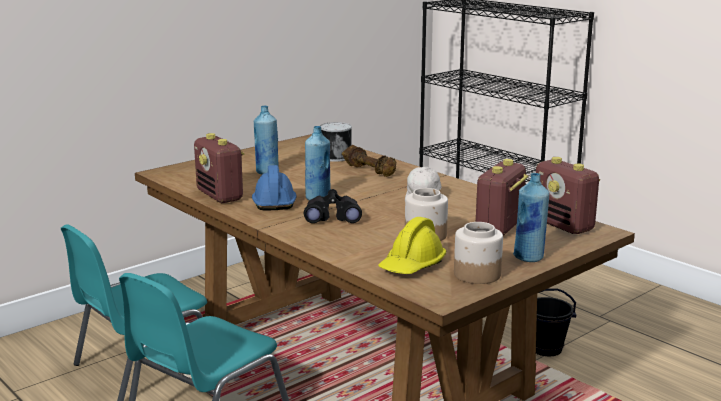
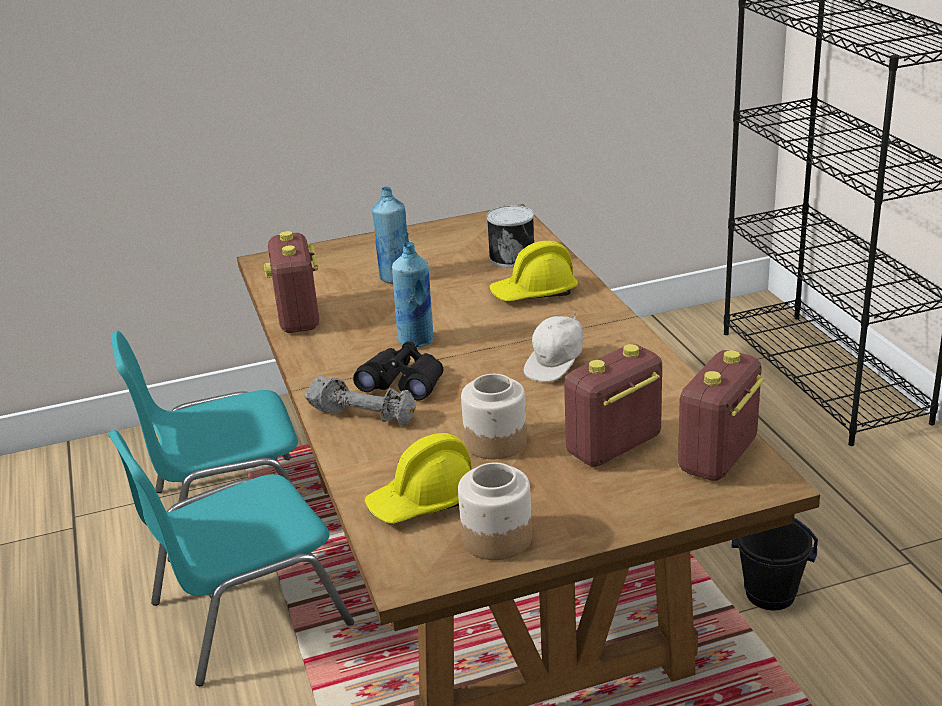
camera: 25 degrees right, 10 degrees up
blue hard hat [252,165,297,210] -> none
brown dumbbell [342,145,396,177] -> yellow hard hat [489,241,578,301]
blue bottle [513,173,549,262] -> none
radio [536,157,600,234] -> radio turned 45 degrees clockwise [678,350,765,481]
none -> grey dumbbell [304,375,416,426]

